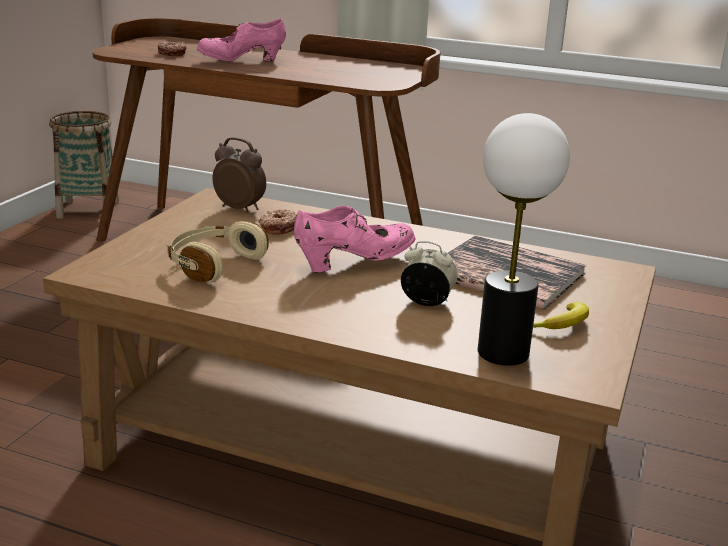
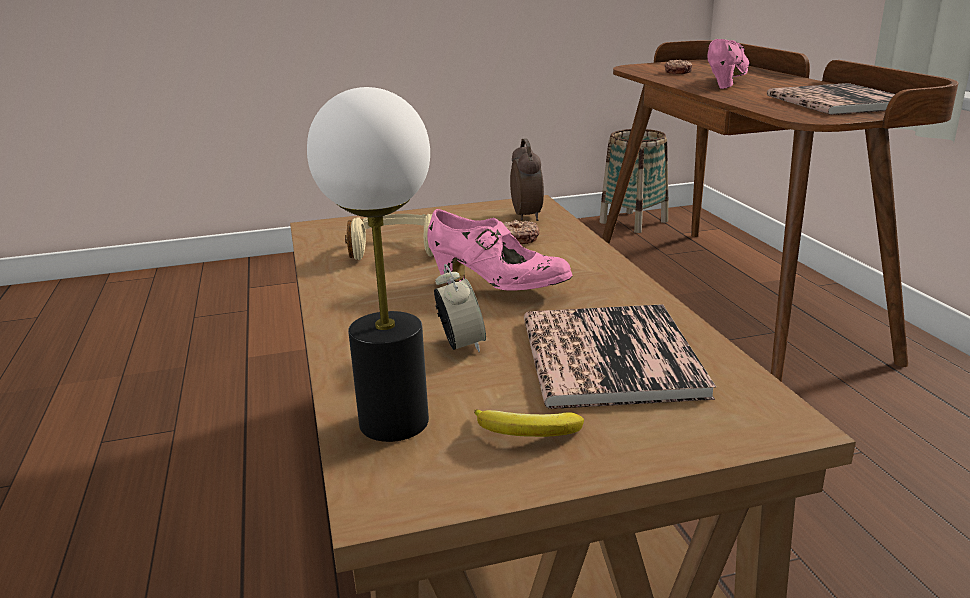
camera: 55 degrees right, 0 degrees up
pink shoe [197,19,286,61] -> pink shoe turned 75 degrees clockwise [707,39,749,89]
none -> book [767,83,895,115]

